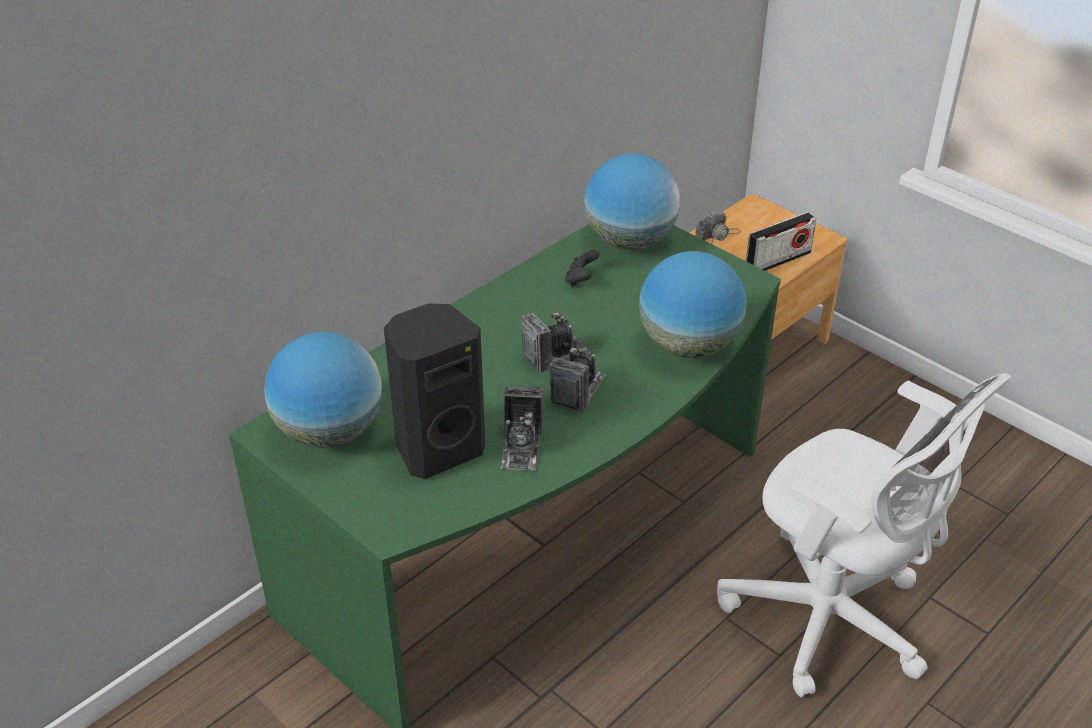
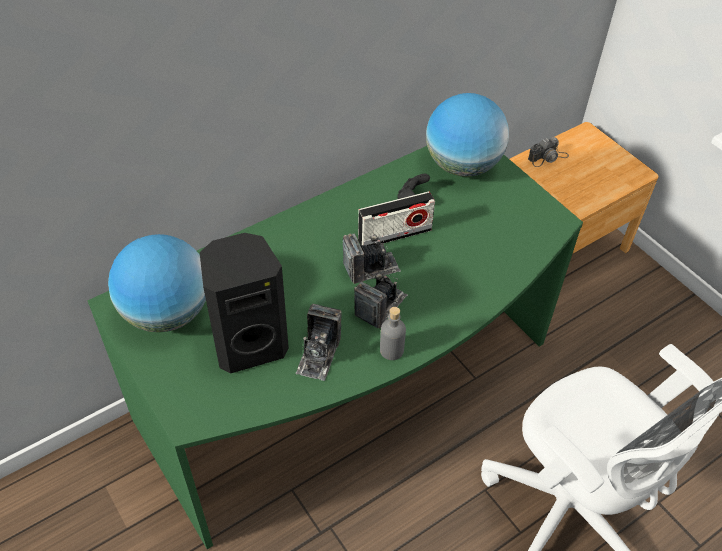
camera: 10 degrees right, 10 degrees up
globe [639,251,747,358] -> none
radio [746,212,816,271] -> radio moved to [358,191,435,245]
none -> grey bottle [380,307,406,360]

